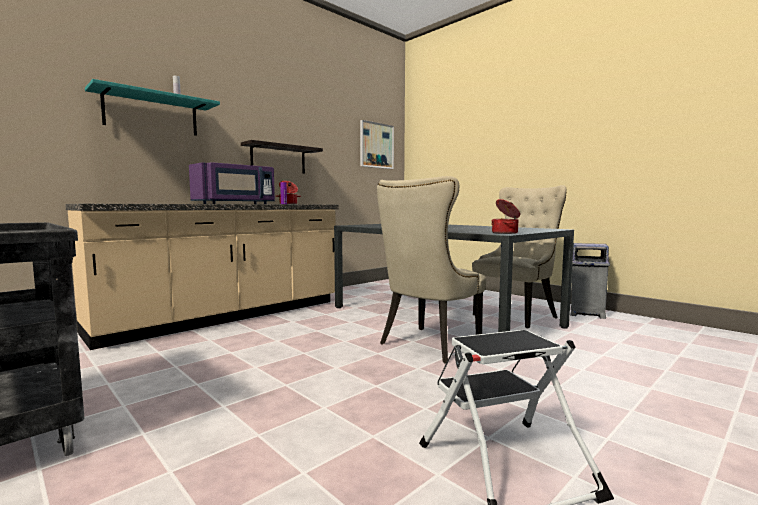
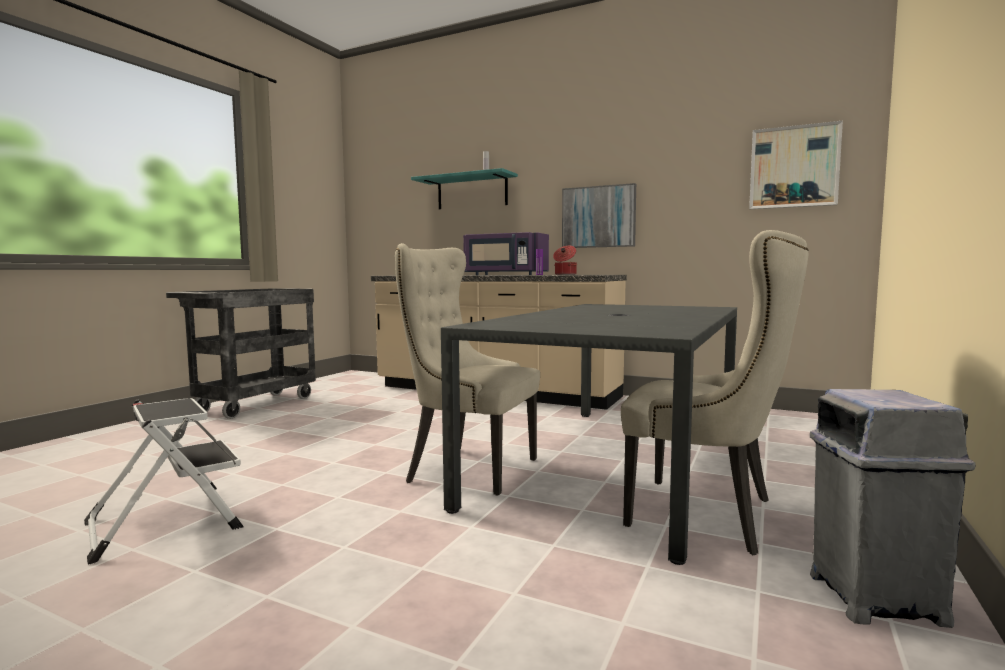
camera: 70 degrees right, 0 degrees up
shelf [241,140,323,174] -> picture [562,183,636,248]
cooking pot [492,199,520,234] -> none

